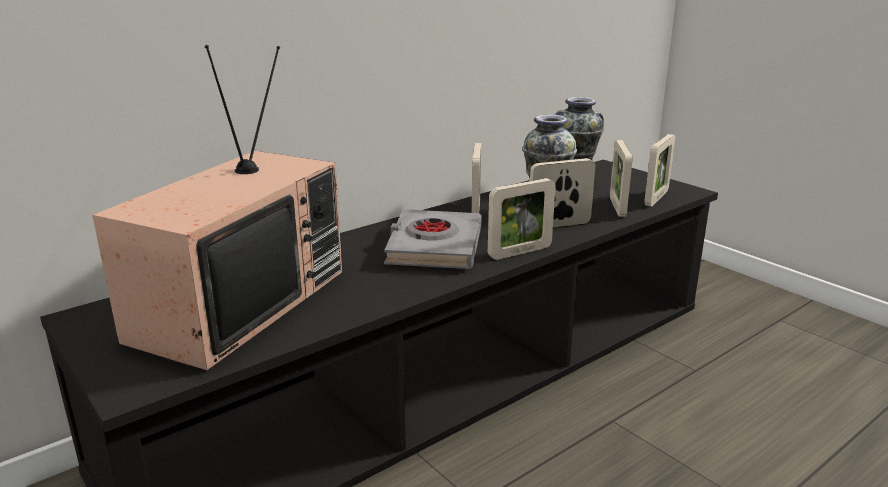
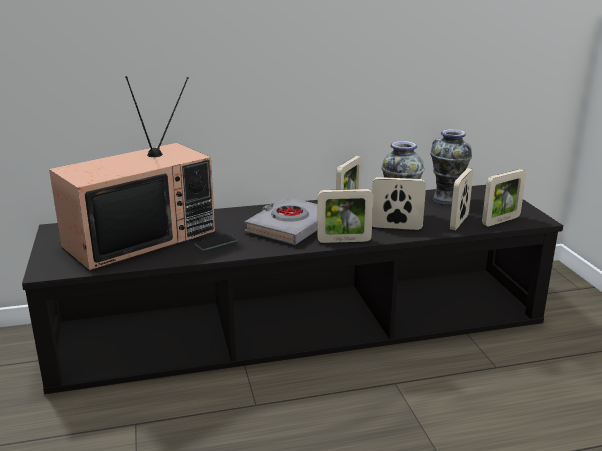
camera: 25 degrees right, 0 degrees up
none -> phone [194,234,238,251]

